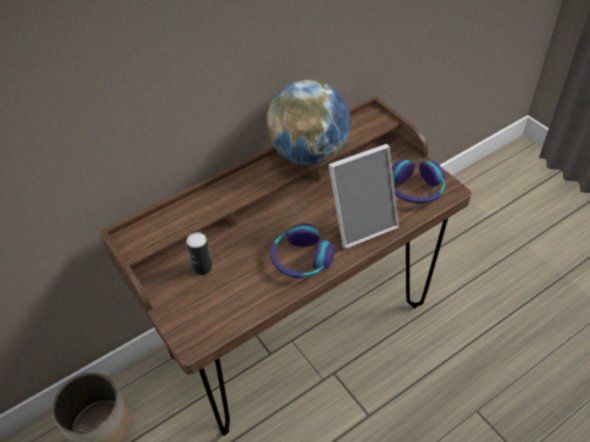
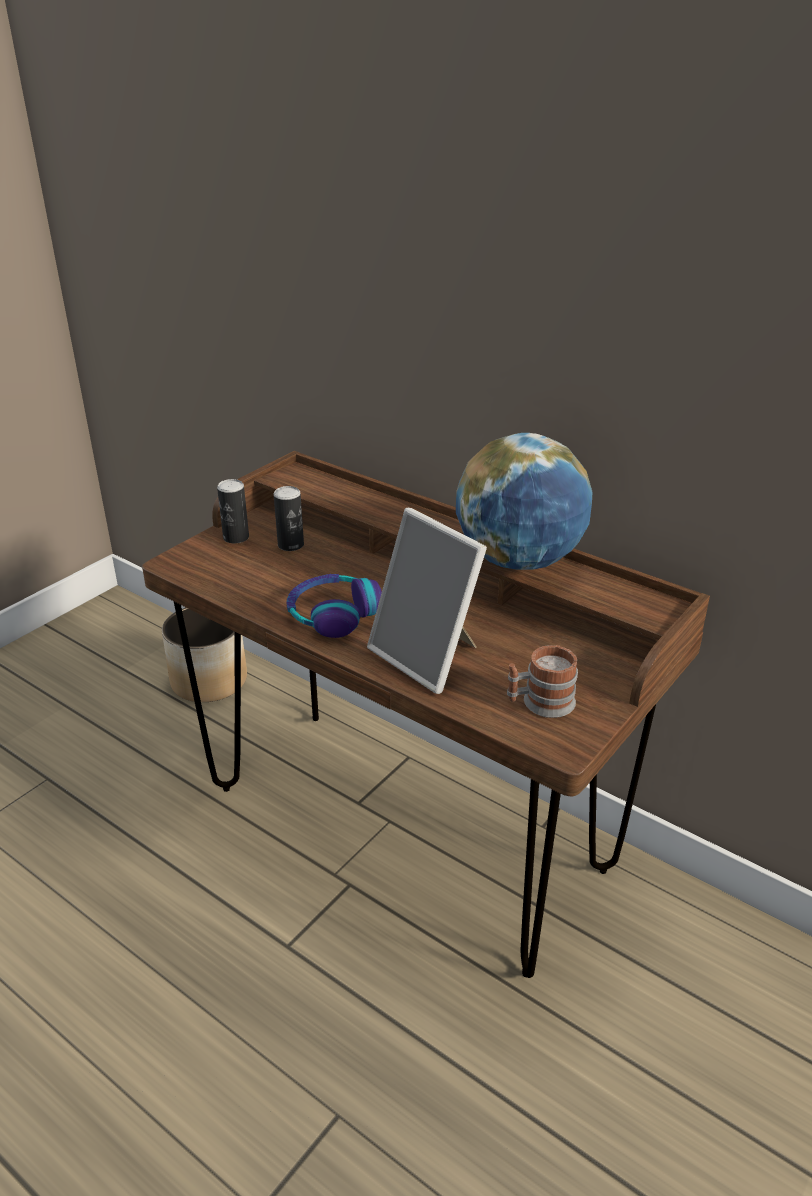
camera: 70 degrees right, 15 degrees down
headphones [392,160,445,204] -> mug [507,645,578,718]
none -> can [217,479,249,543]

